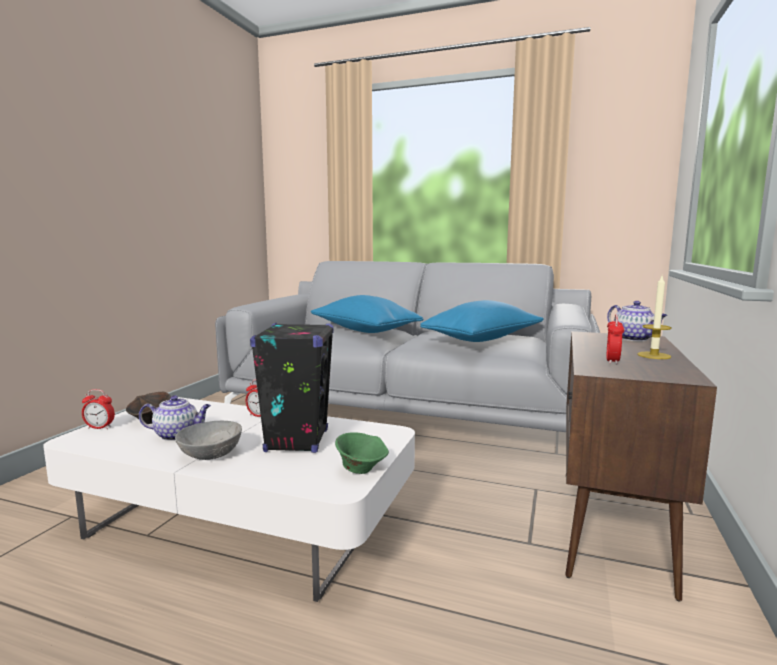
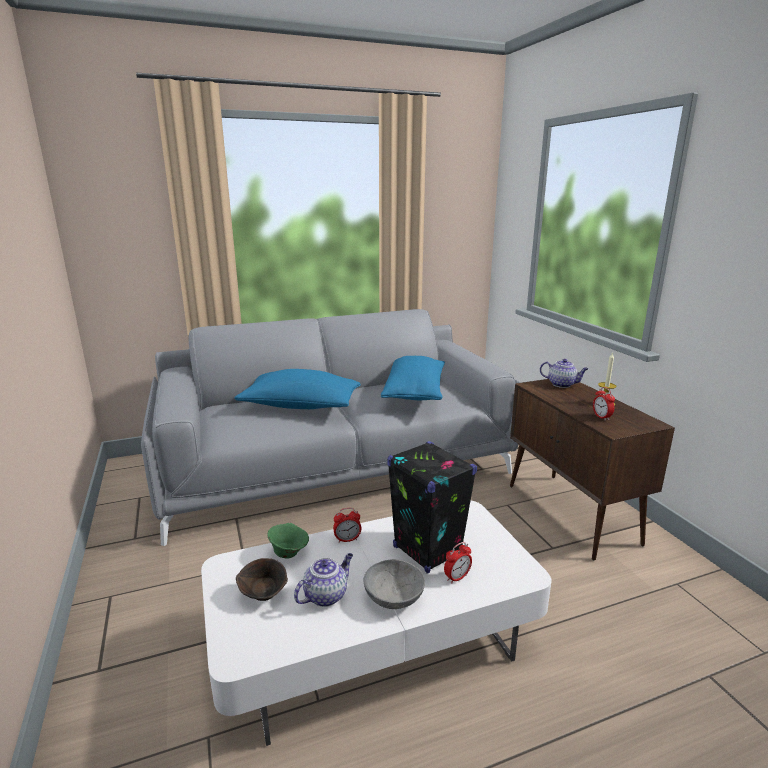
camera: 40 degrees left, 10 degrees up
alarm clock [82,389,115,429] -> alarm clock moved to [444,542,472,584]
green bowl [335,432,389,474] -> green bowl moved to [267,523,309,559]

